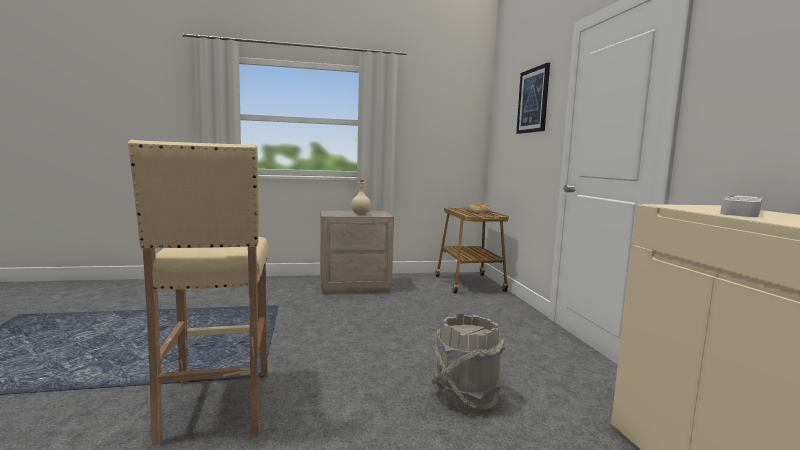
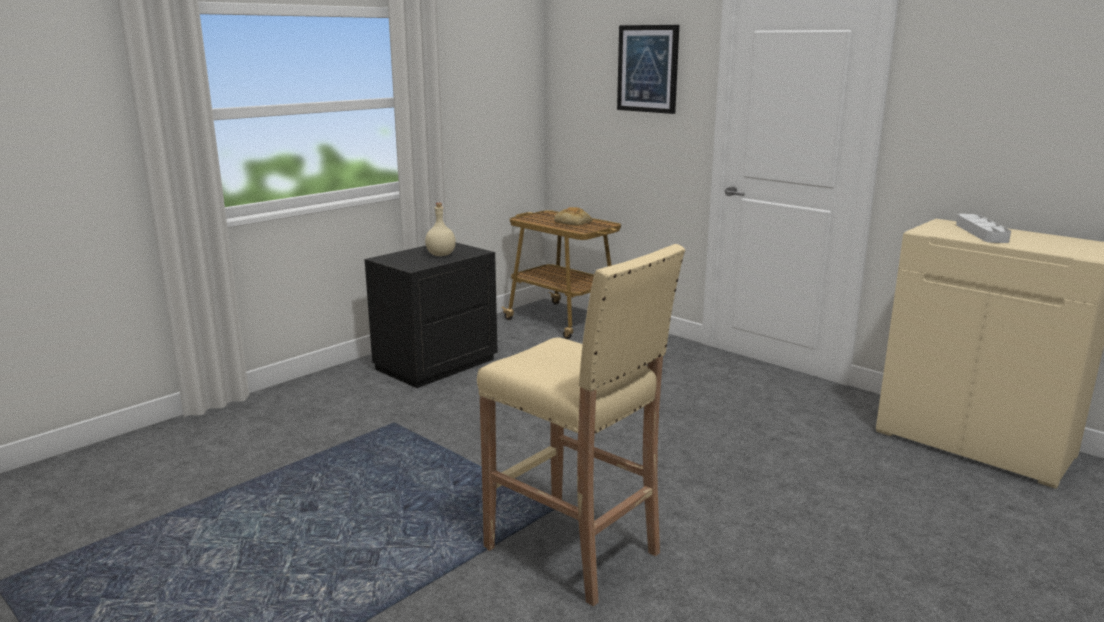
camera: 35 degrees left, 10 degrees up
beige nightstand [320,210,394,294] -> black nightstand [364,243,498,388]
grey bucket [432,314,505,413] -> none

